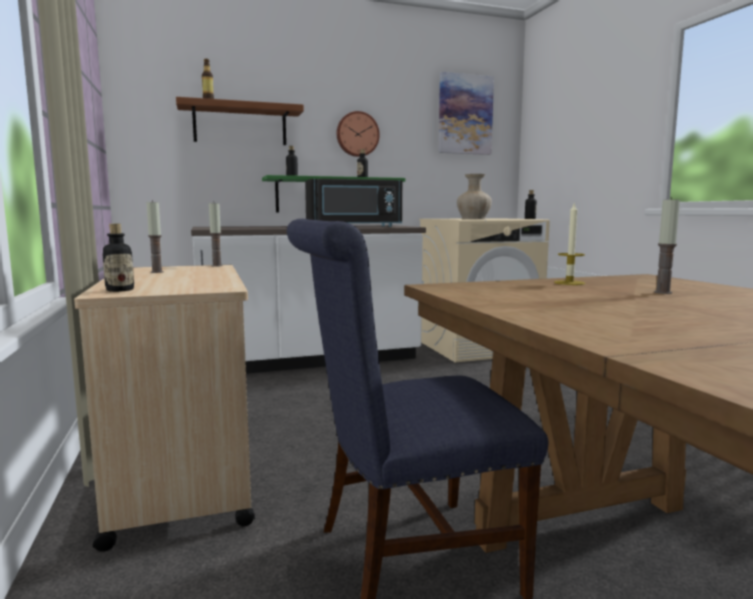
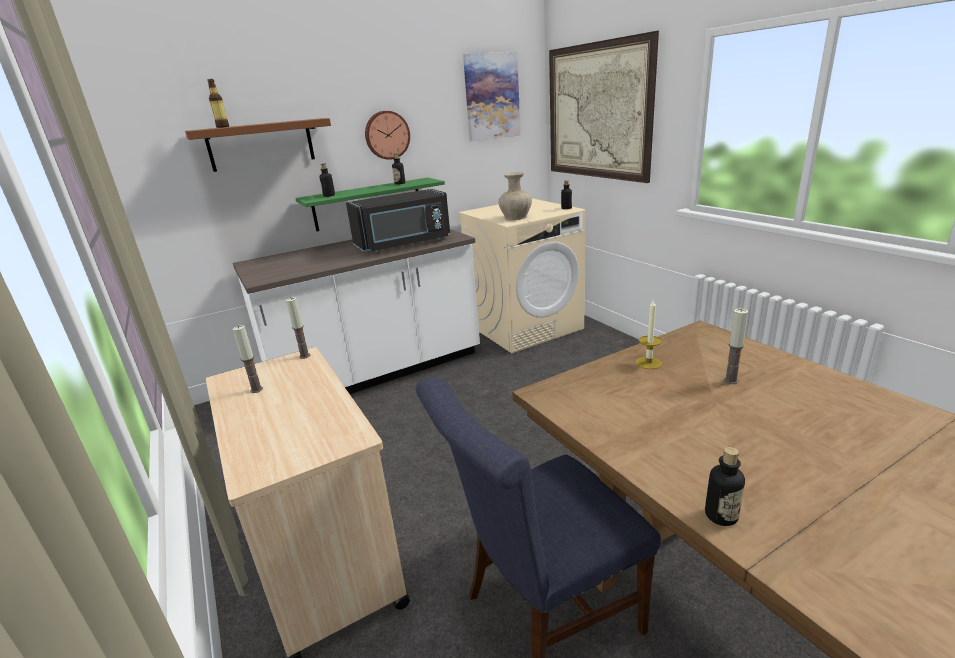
camera: 10 degrees left, 15 degrees up
bottle [102,224,134,292] -> bottle moved to [705,447,745,526]
none -> picture [549,31,659,183]

